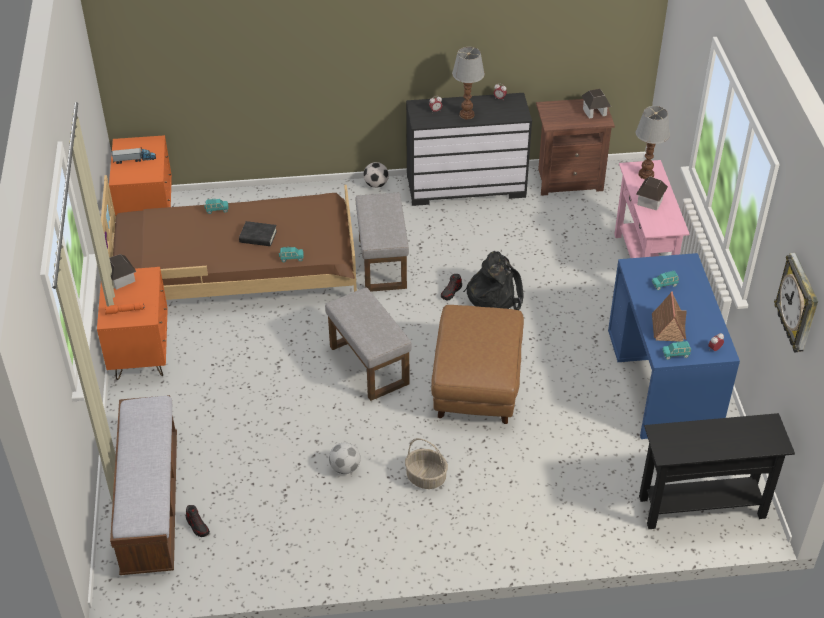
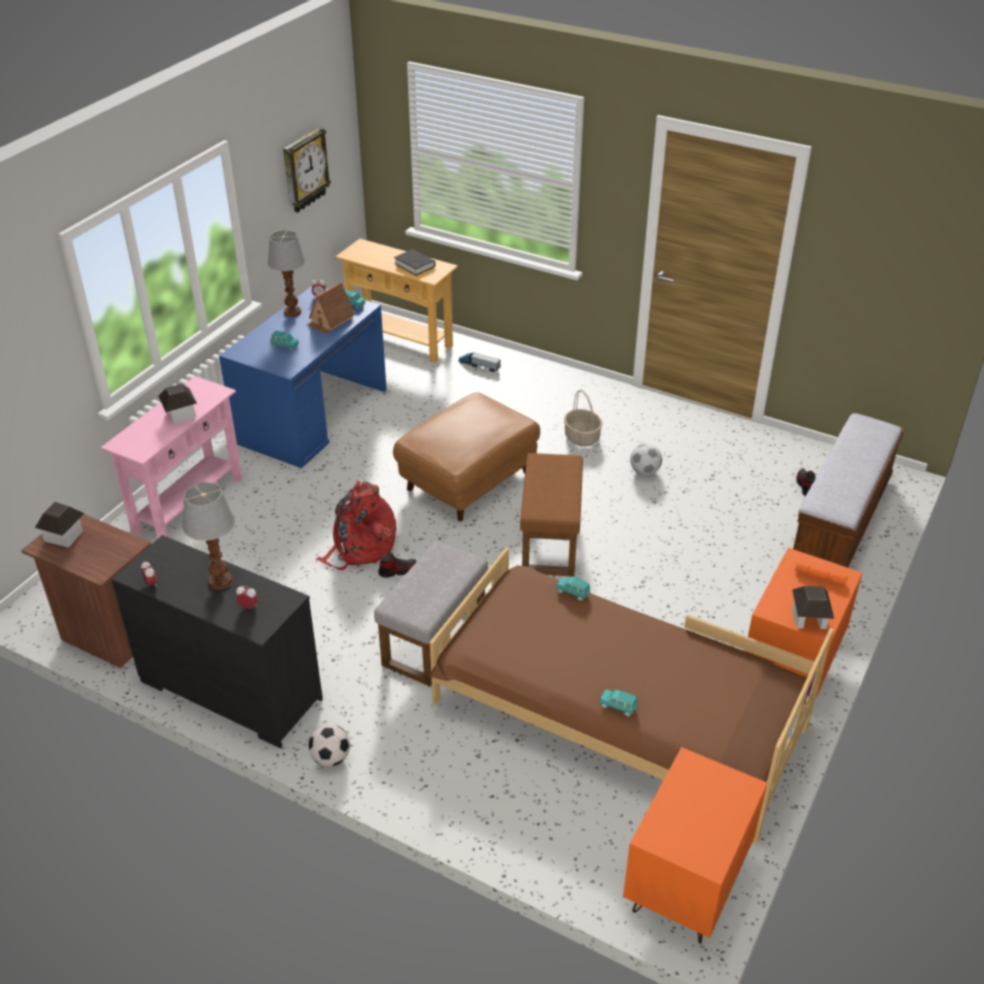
camera: 145 degrees left, 5 degrees down
toy truck [112,147,156,164] -> toy truck moved to [458,351,501,372]
black book [239,221,277,246] -> black book moved to [394,249,435,276]
grey ottoman [325,288,412,401] -> brown ottoman [520,453,583,577]
black backpack [463,251,524,310] -> red backpack [317,480,396,570]
table lamp [636,106,670,179] -> table lamp moved to [268,230,306,317]
black console table [639,413,795,529] -> beige console table [335,239,458,363]

